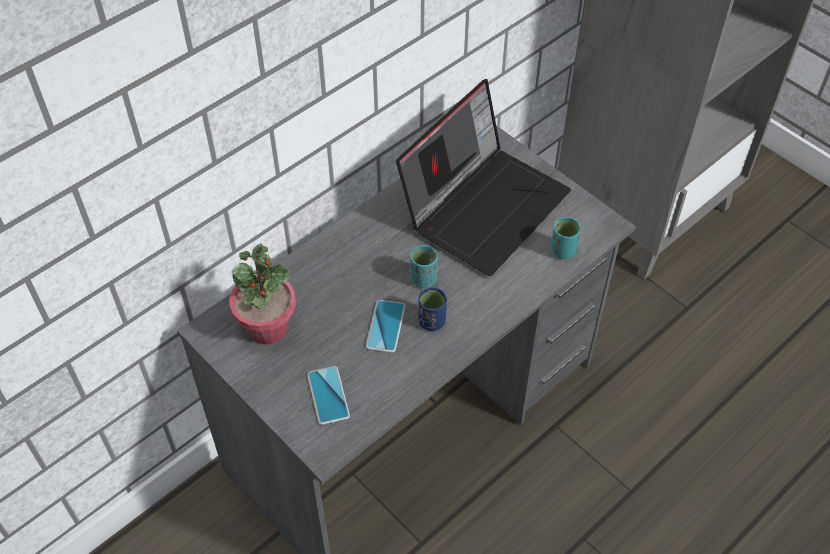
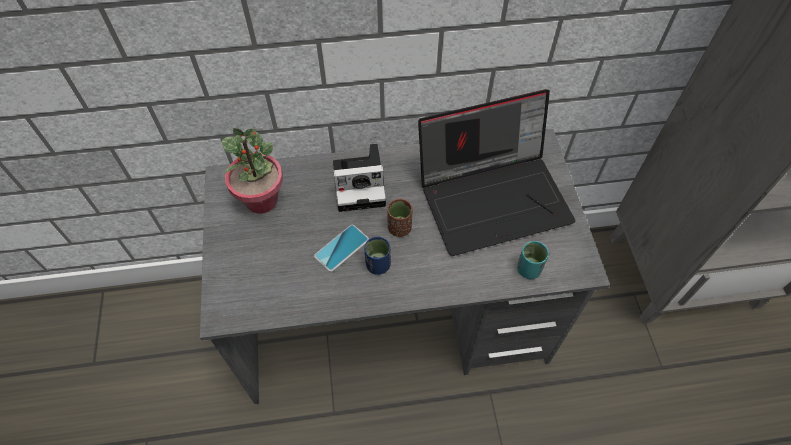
camera: 35 degrees right, 5 degrees up
phone [307,366,350,425] -> none
turquoise cup [410,245,438,288] -> brown cup [387,199,412,237]
none -> camera [333,144,386,212]

